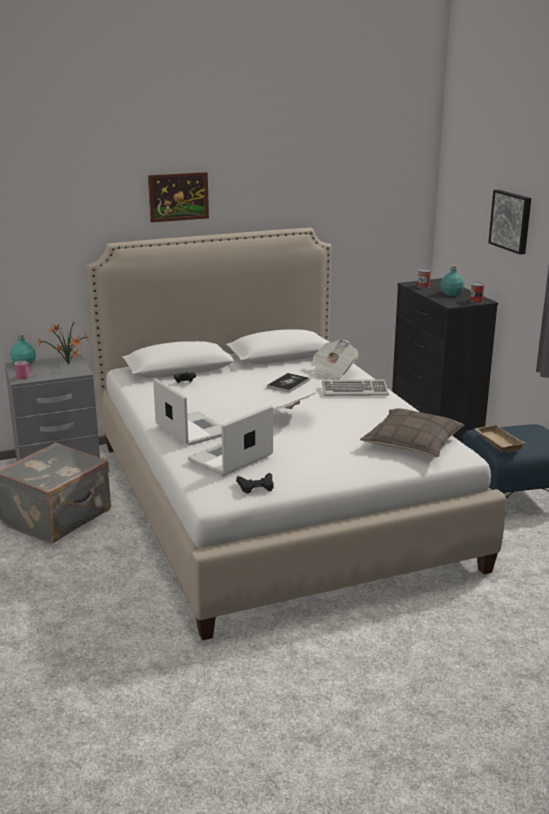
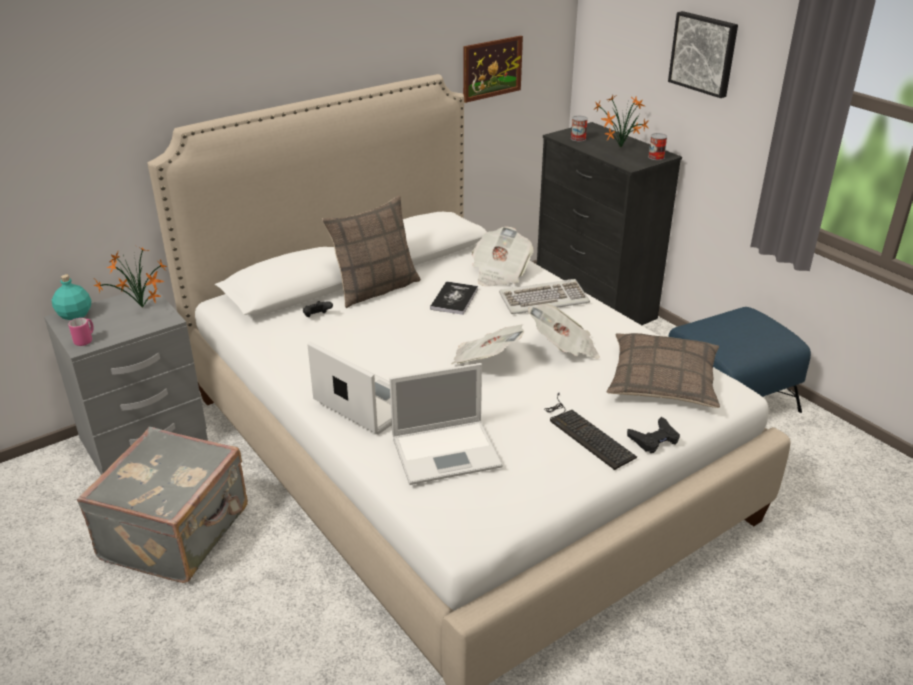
camera: 15 degrees left, 10 degrees up
picture [148,172,209,223] -> picture moved to [463,36,523,103]
laptop [188,405,273,476] -> laptop turned 135 degrees counterclockwise [389,363,503,485]
black game controller [236,473,274,494] -> black game controller moved to [627,417,680,453]
turquoise bottle [440,265,464,296] -> potted plant [593,95,649,147]
beige tray [475,424,526,452] -> none
none -> pillow [322,196,421,308]
none -> newspaper [528,304,600,359]
none -> keyboard [544,393,637,470]

